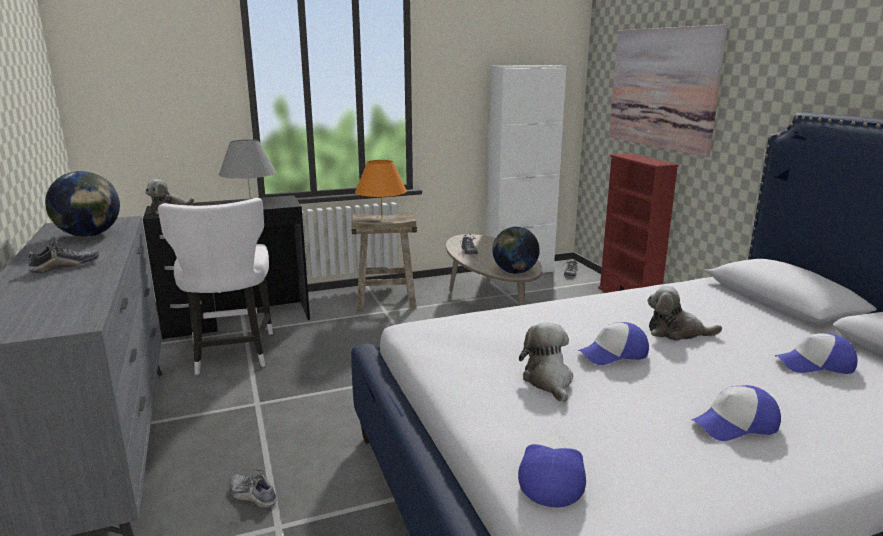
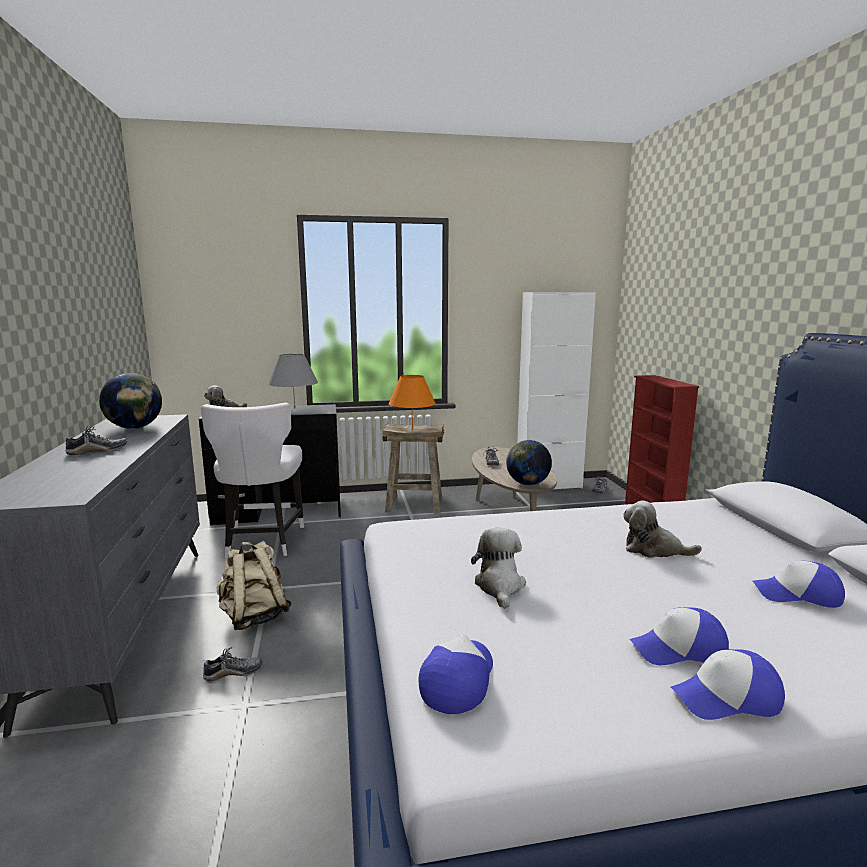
camera: 10 degrees right, 5 degrees down
shoe [229,469,277,508] -> shoe turned 120 degrees clockwise [203,646,262,681]
cap [578,322,649,365] -> cap moved to [671,649,785,720]
picture [609,24,728,157] -> none
none -> beige backpack [217,541,292,630]

